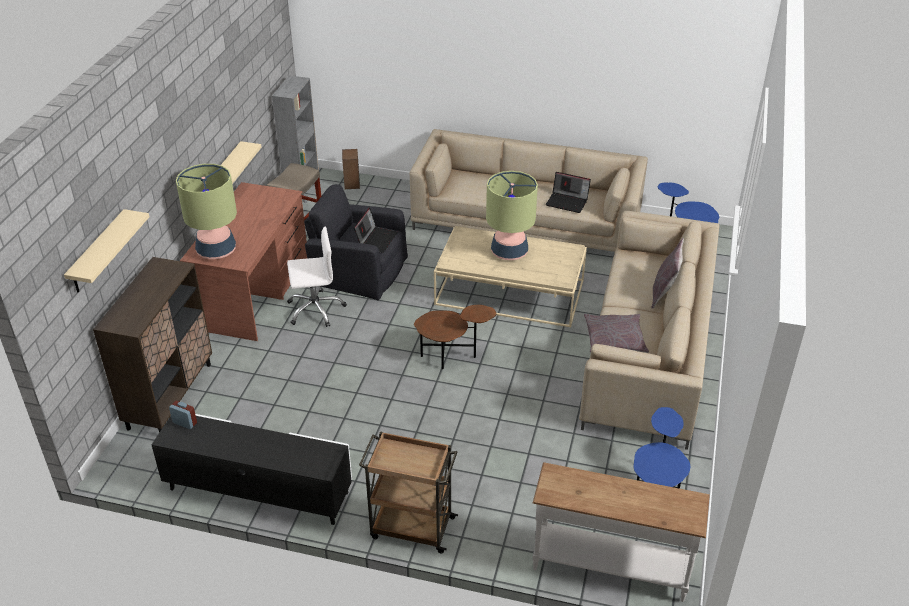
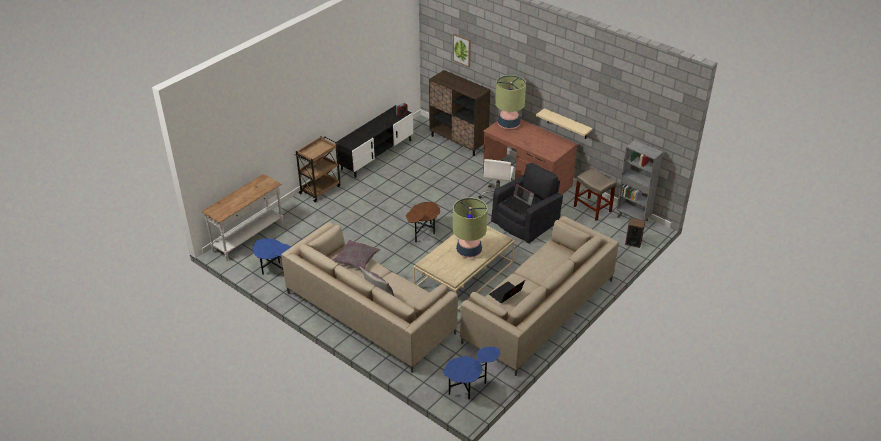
camera: 115 degrees right, 0 degrees up
beige shelf [64,209,149,292] -> picture [453,33,471,67]

